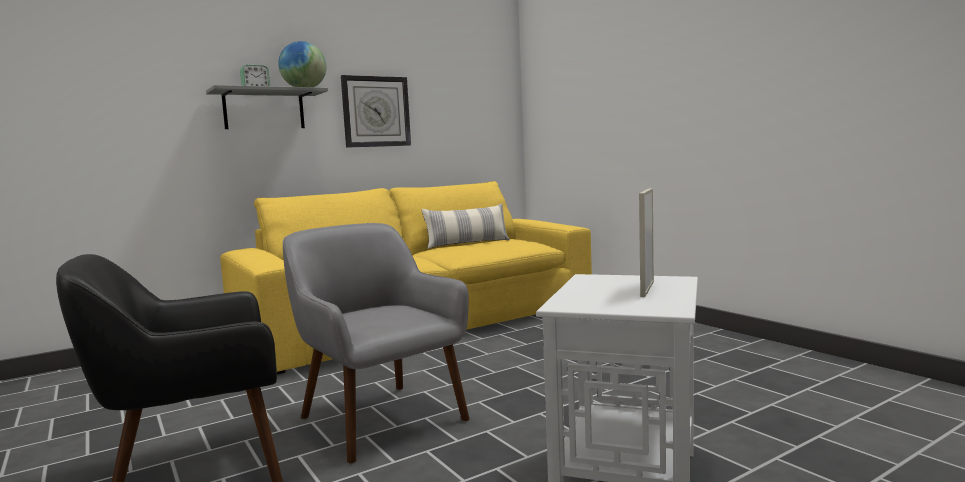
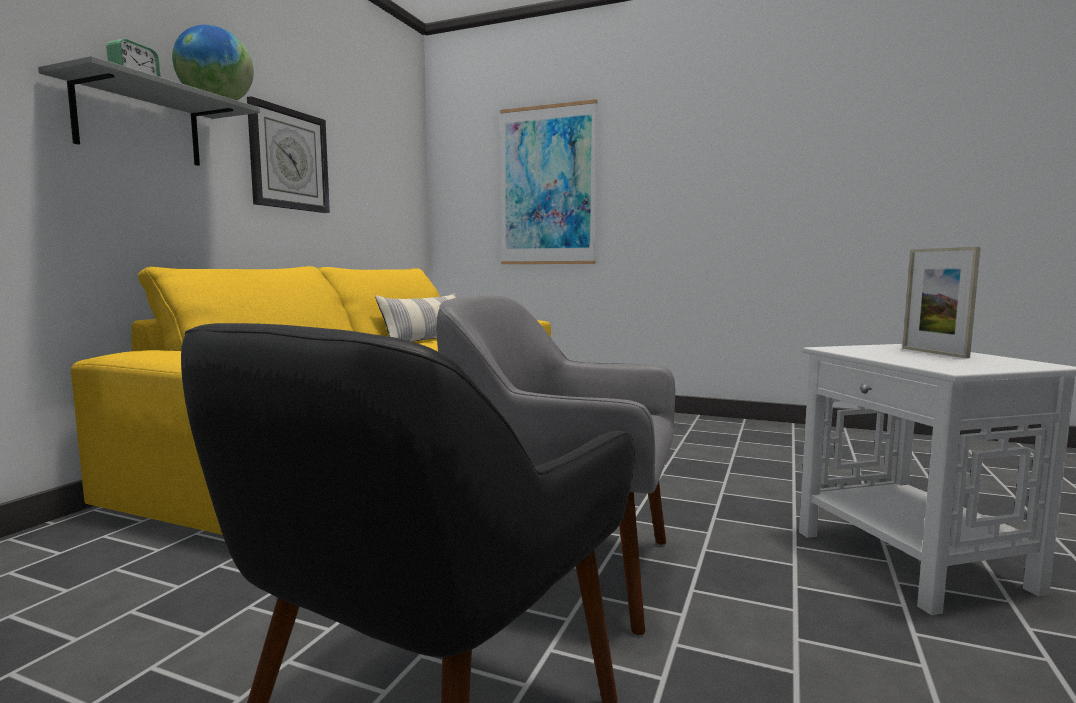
camera: 35 degrees left, 0 degrees up
none -> picture [500,99,597,264]

